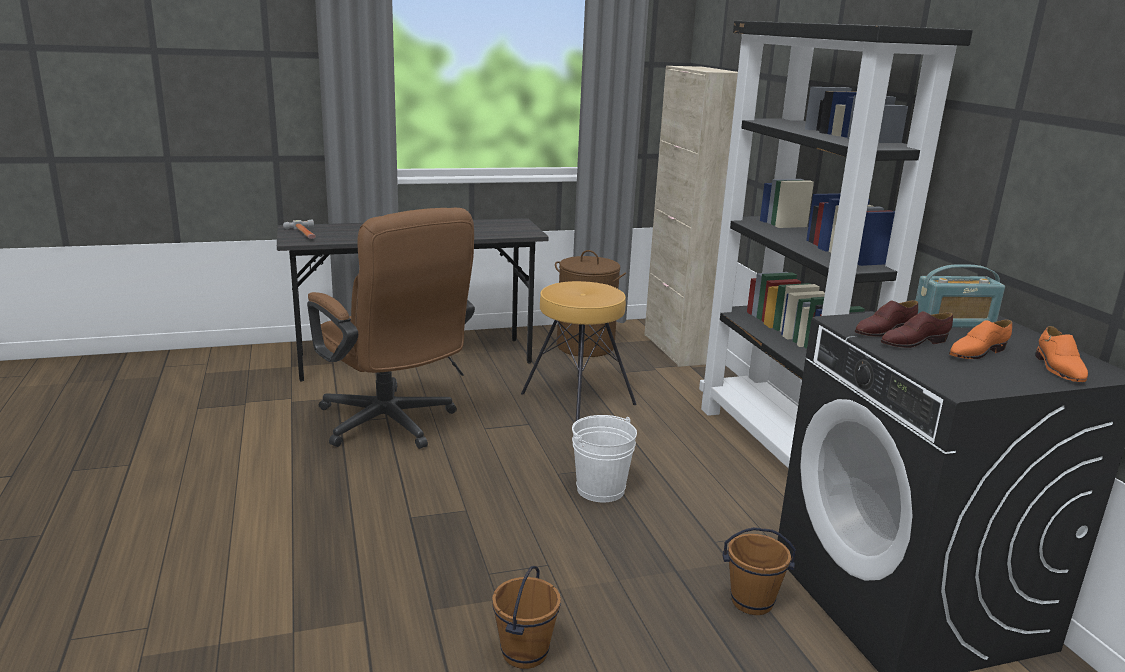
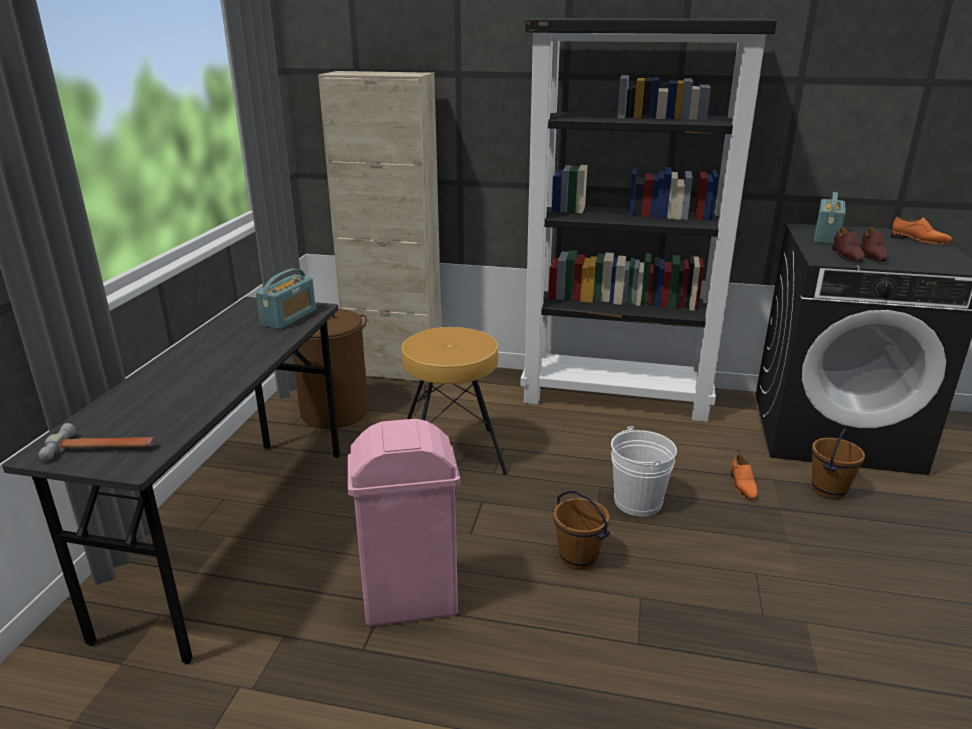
camera: 60 degrees left, 5 degrees up
brown office chair [307,208,475,449] -> pink trash can [348,419,460,626]
brown bucket [492,566,561,669] -> brown bucket moved to [553,491,610,570]
orange shoe [949,320,1012,359] -> orange shoe moved to [731,454,757,500]
none -> radio [256,269,316,329]

